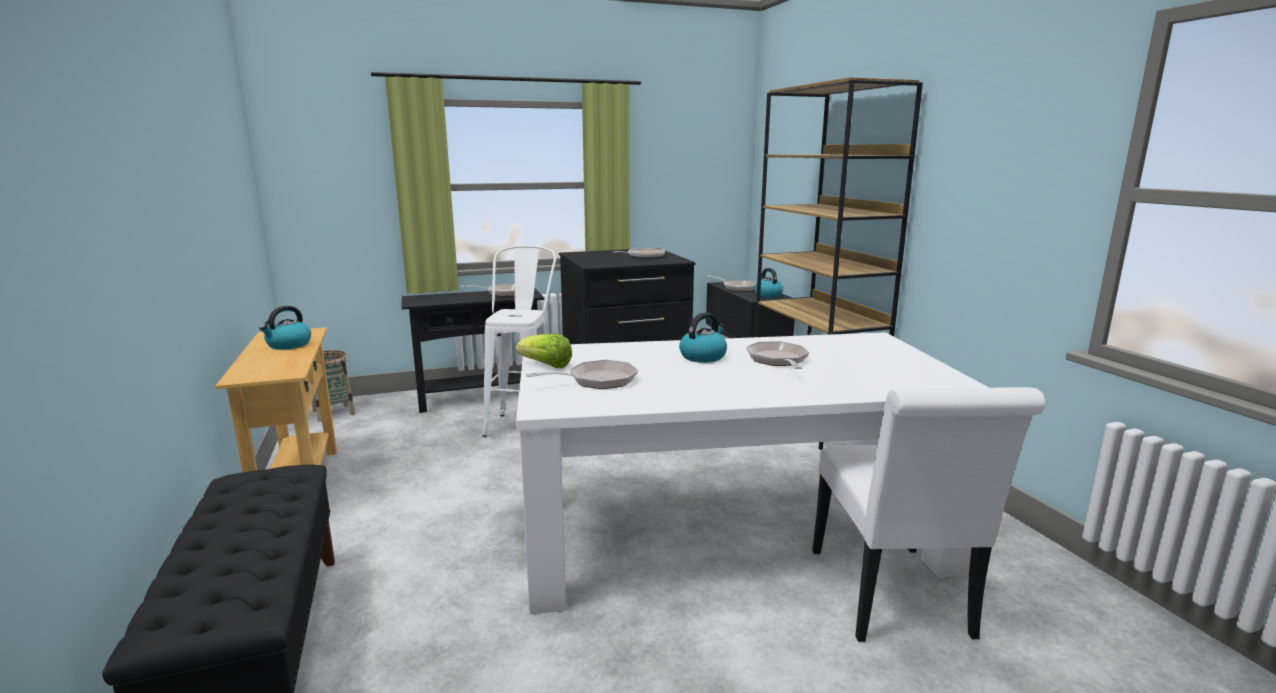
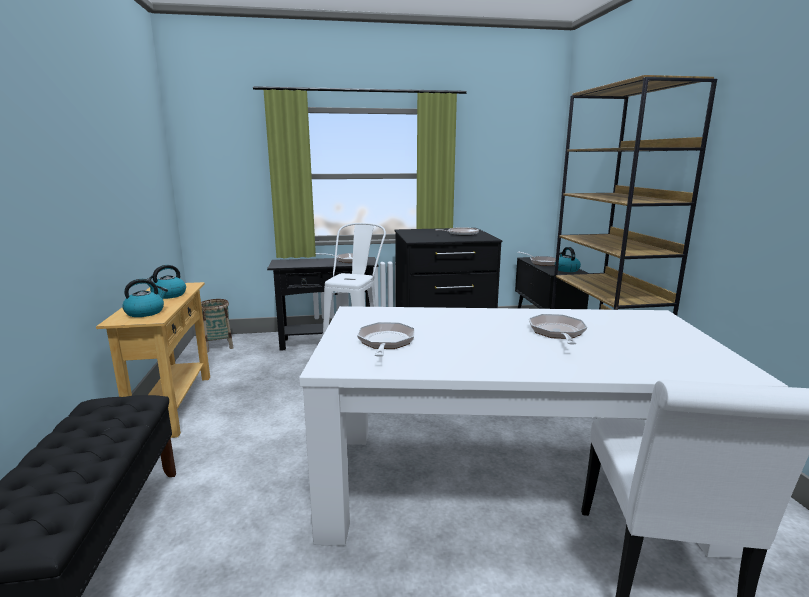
camera: 10 degrees right, 0 degrees up
lettuce [516,334,572,368] -> none
frying pan [526,360,638,389] -> frying pan turned 75 degrees counterclockwise [357,322,415,357]
kettle [679,312,727,363] -> kettle moved to [122,279,168,317]

